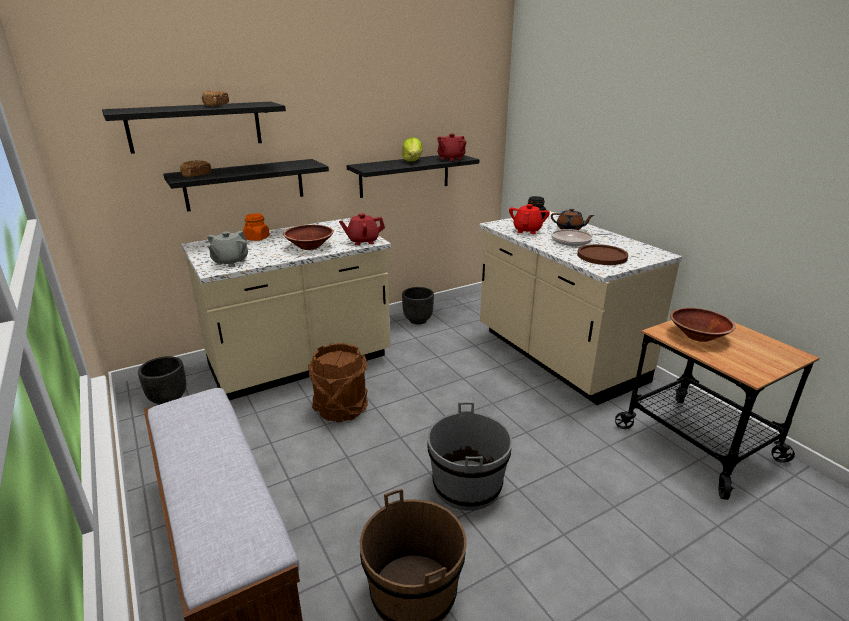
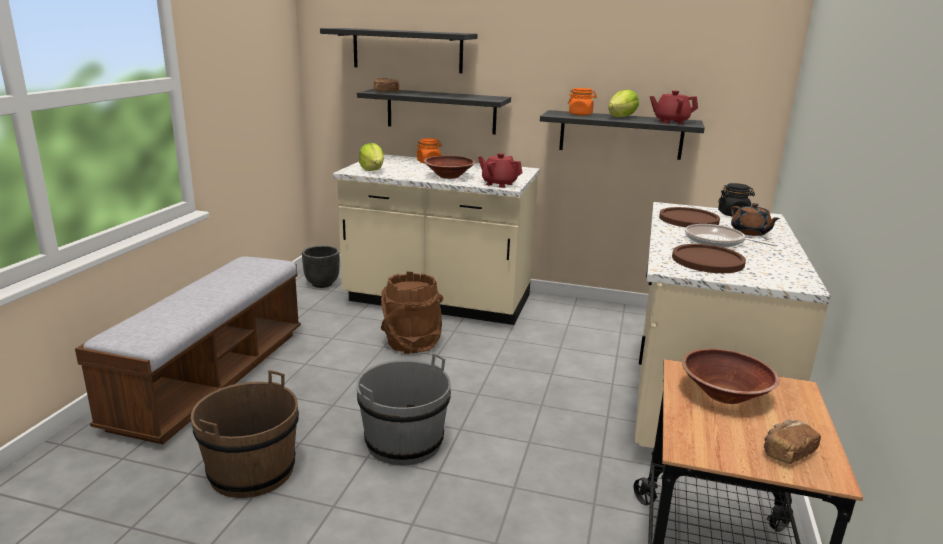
camera: 45 degrees right, 5 degrees down
bread [201,90,229,107] -> bread moved to [764,419,821,464]
grey teapot [207,231,248,267] -> lettuce [359,143,384,171]
black planter [402,287,434,324] -> none
red teapot [509,204,550,234] -> brown plate [659,207,720,227]
none -> orange jar [568,88,597,115]

